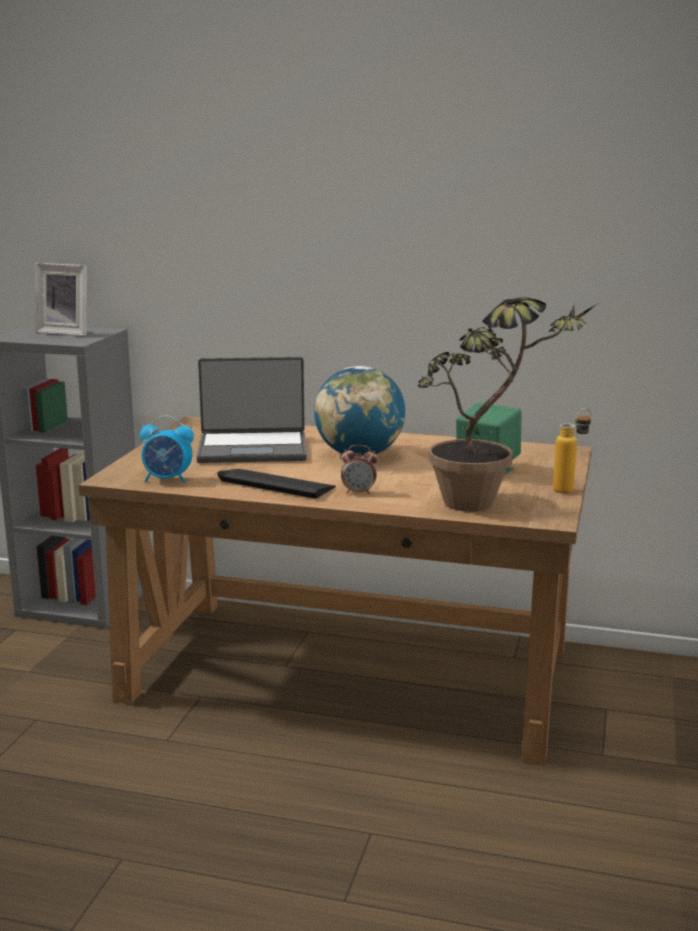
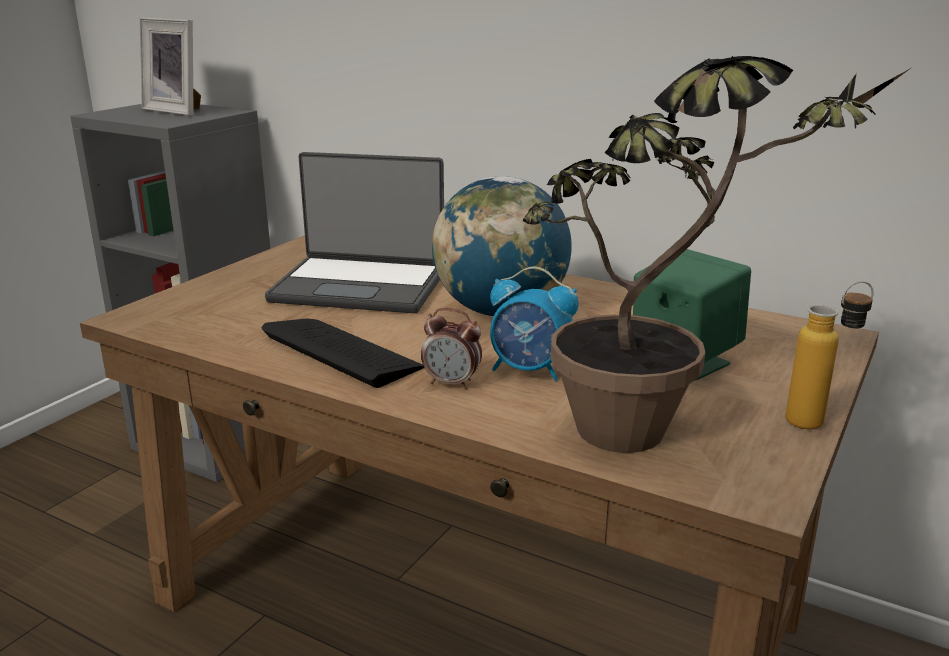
camera: 15 degrees right, 5 degrees up
alarm clock [140,416,194,483] -> alarm clock moved to [490,267,579,381]

